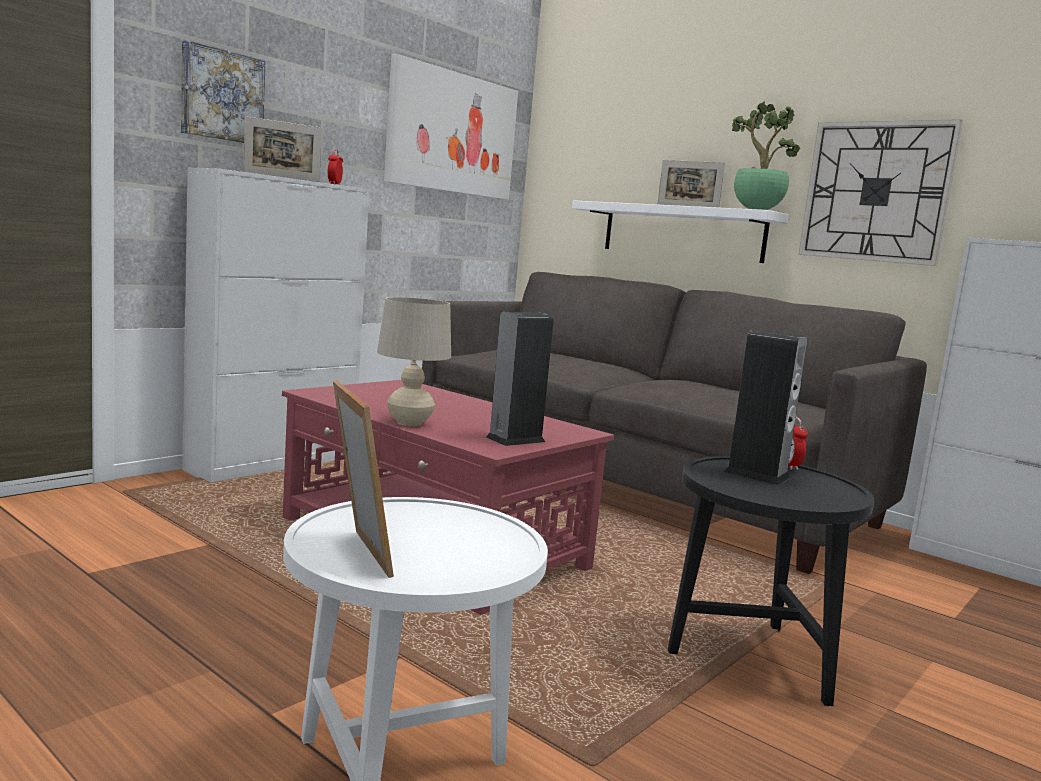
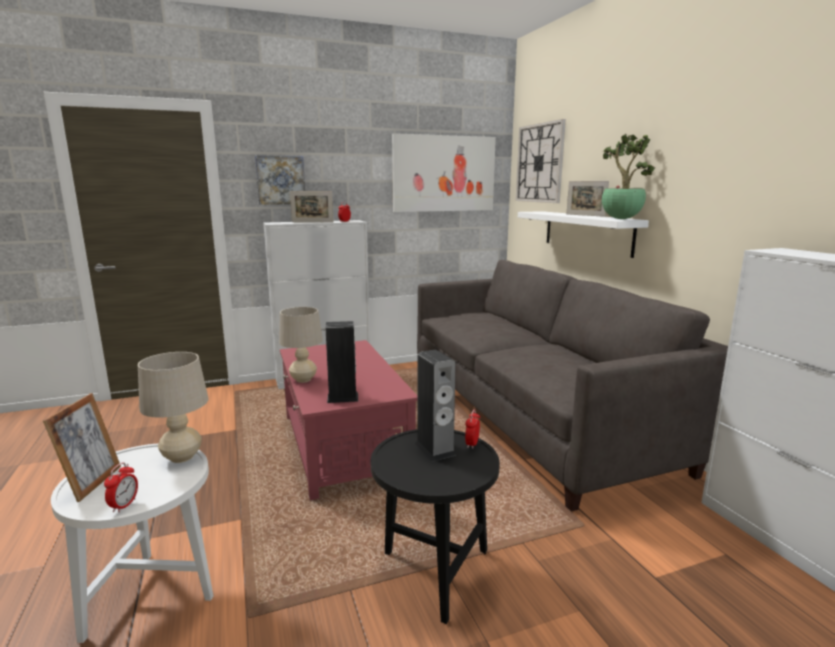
camera: 30 degrees right, 5 degrees up
wall clock [798,119,963,266] -> wall clock moved to [515,119,566,203]
none -> alarm clock [104,463,138,513]
none -> beige table lamp [138,352,209,463]

